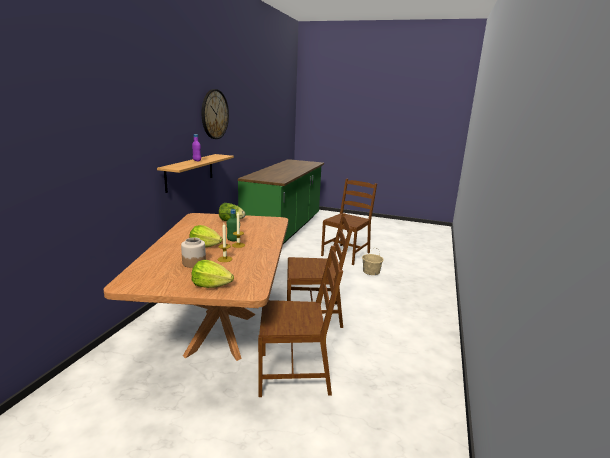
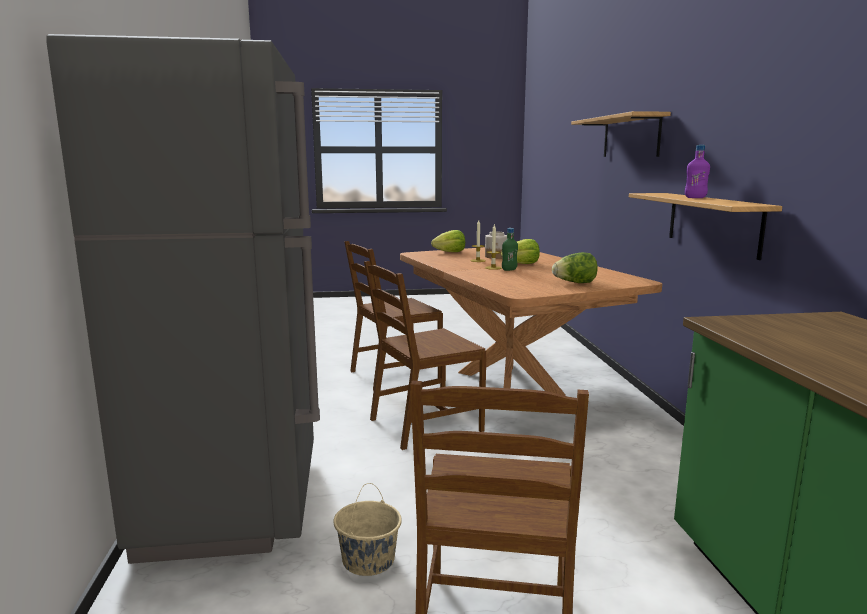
camera: 155 degrees right, 5 degrees down
wall clock [201,89,229,139] -> none
none -> grey fridge [46,34,320,564]
none -> shelf [571,111,671,157]

